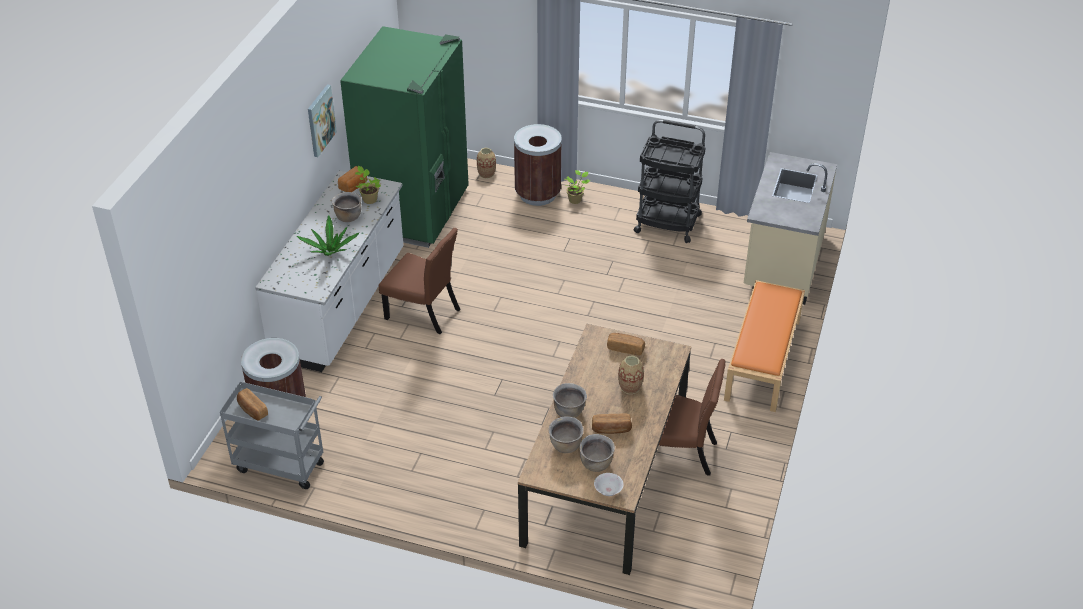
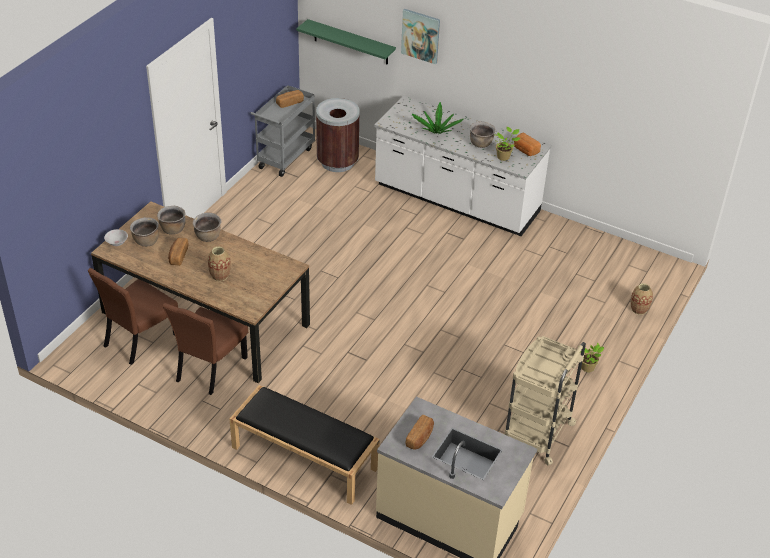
camera: 100 degrees right, 0 degrees up
picture [308,84,337,157] -> picture moved to [401,9,440,64]
green fridge [340,26,469,248] -> none
brown chair [379,228,461,334] -> brown chair moved to [88,268,178,365]
brown trash can [514,124,562,206] -> none
bread [607,333,645,355] -> bread moved to [406,415,434,450]
black cart [634,120,706,243] -> beige cart [505,336,586,465]
orange bench [724,280,805,412] -> black bench [230,385,380,505]
none -> green shelf [296,19,396,65]

